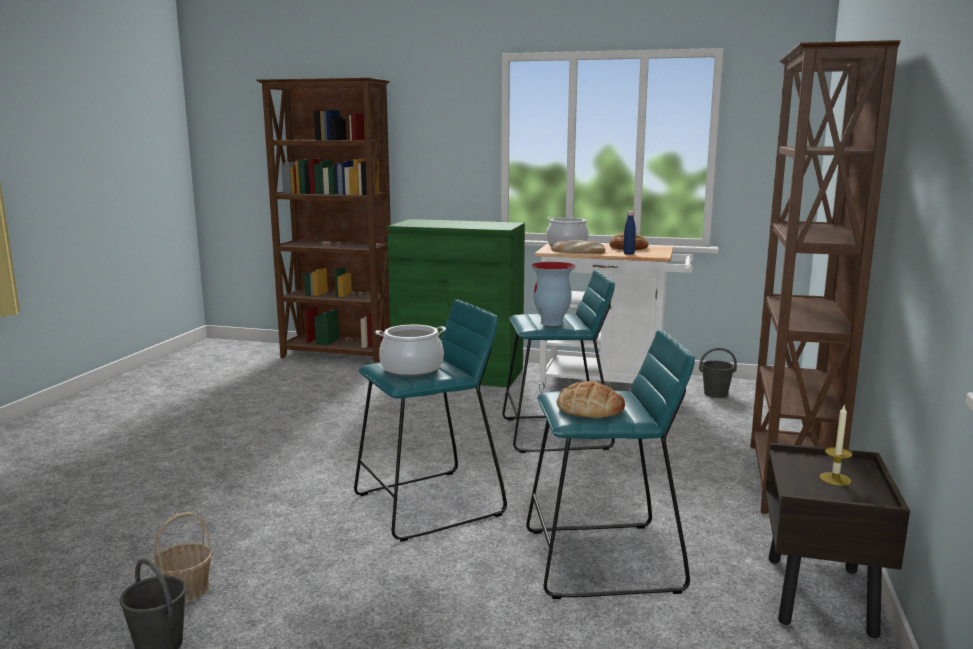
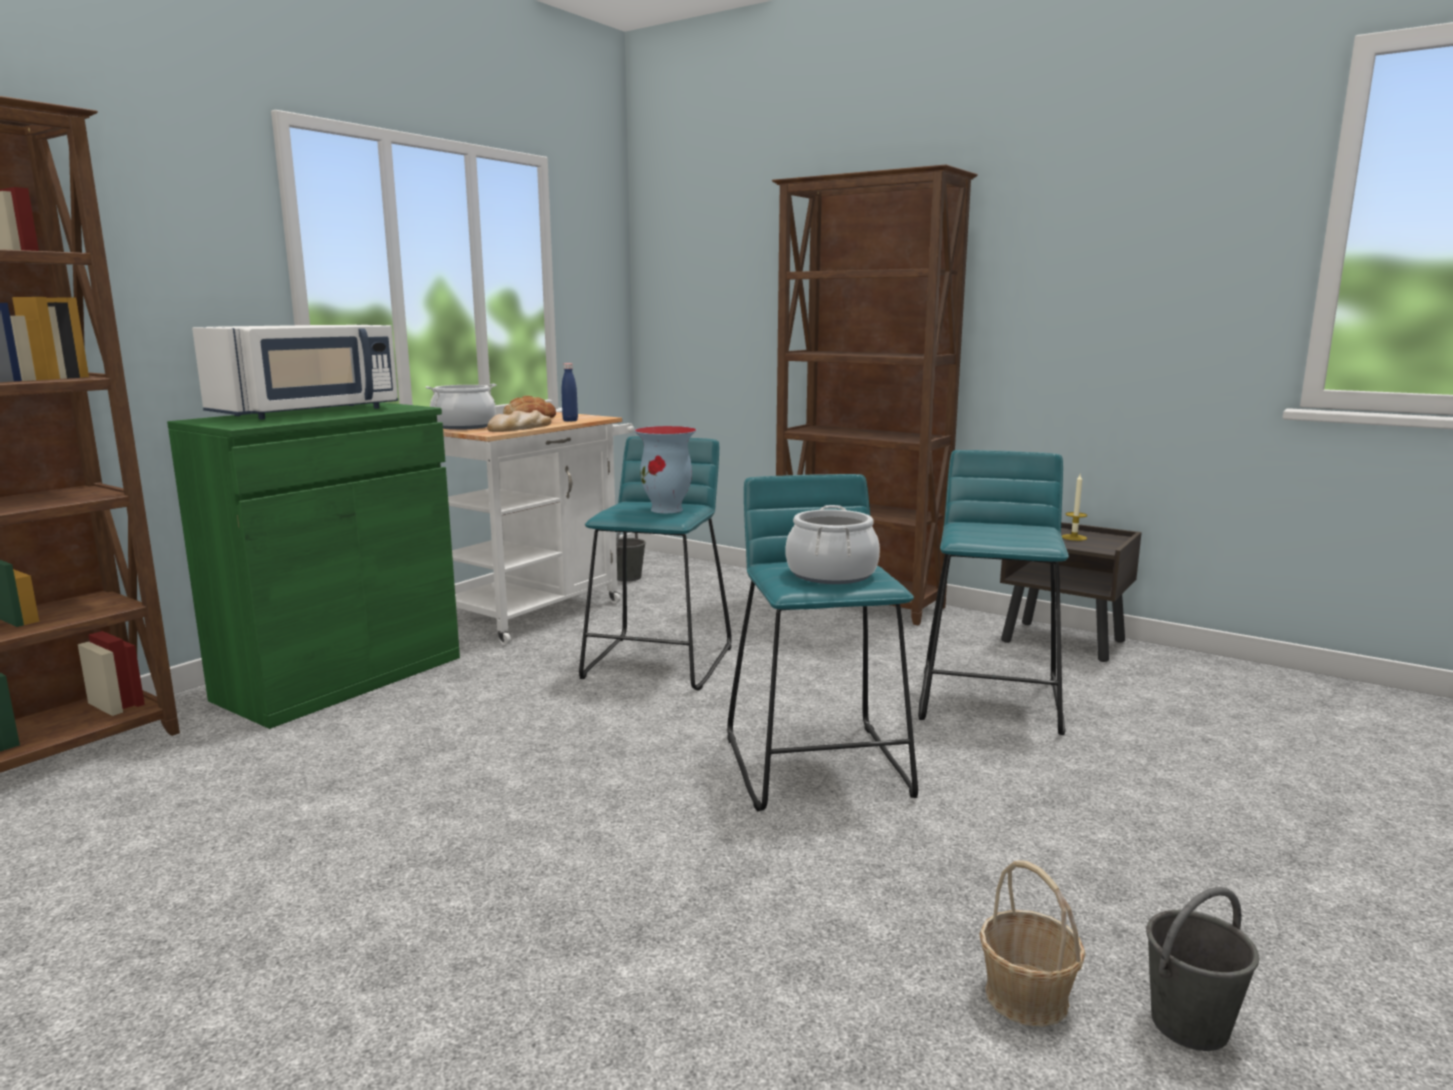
camera: 70 degrees left, 0 degrees up
bread [557,381,625,418] -> none
none -> white microwave [192,325,398,420]

